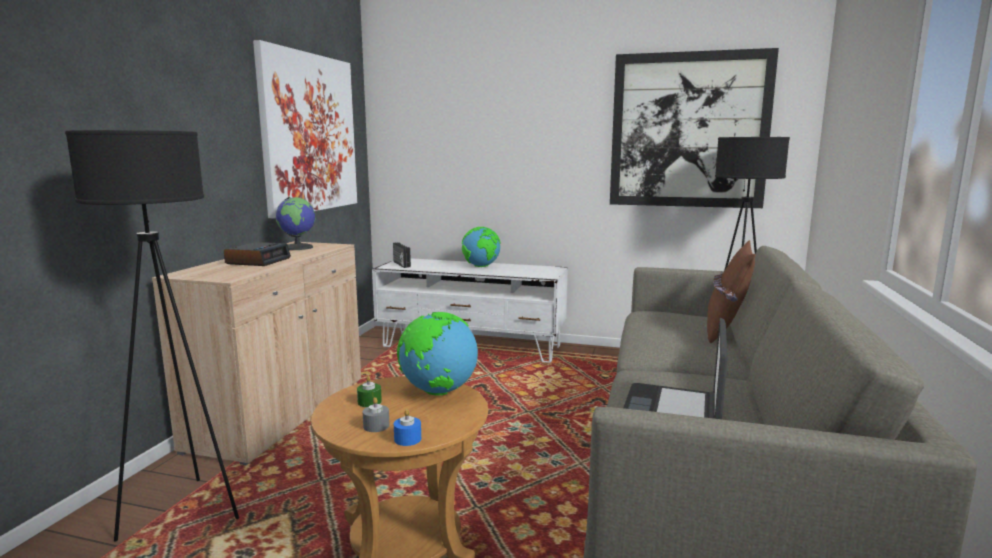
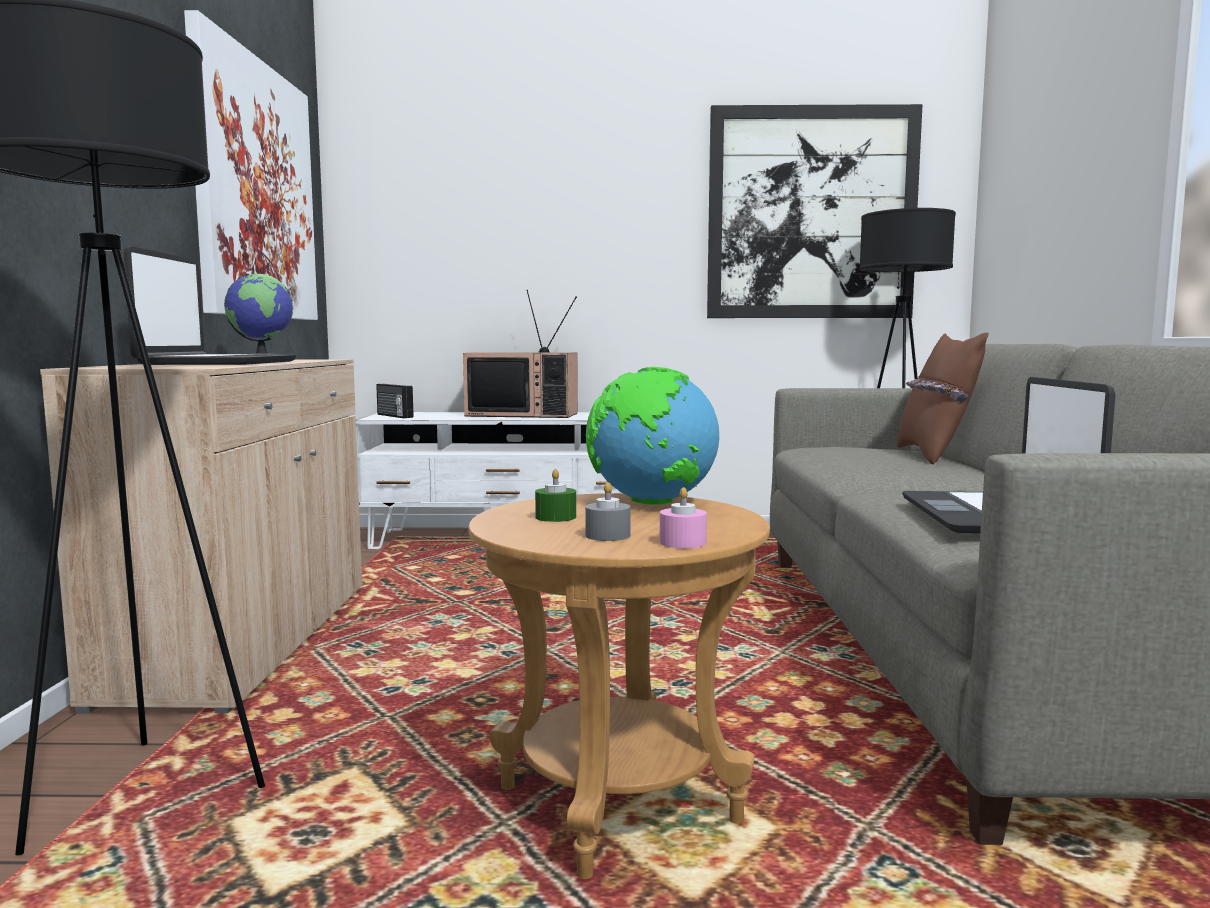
camera: 15 degrees left, 5 degrees down
alarm clock [224,242,291,266] -> laptop [123,246,296,365]
blue candle [394,409,421,446] -> pink candle [660,487,707,548]
globe [462,227,501,267] -> television [463,290,578,418]

